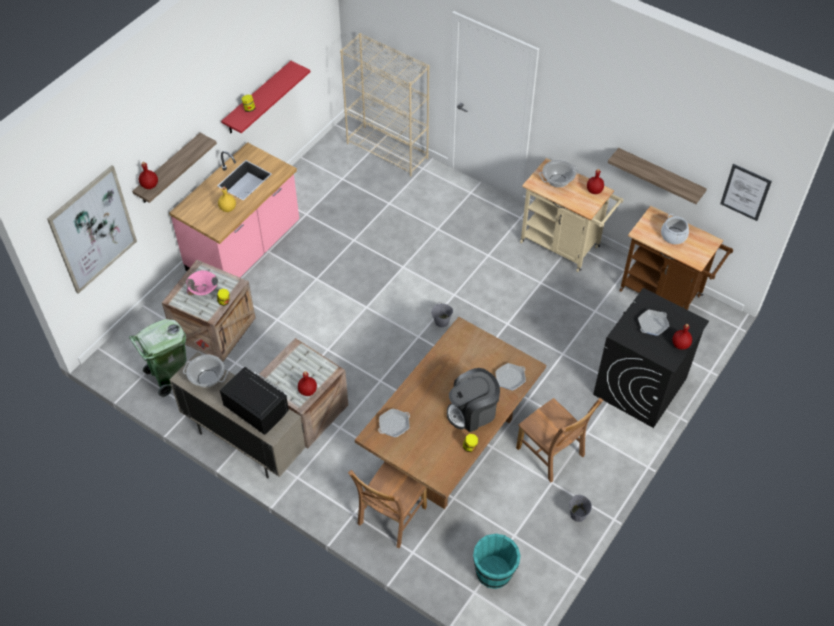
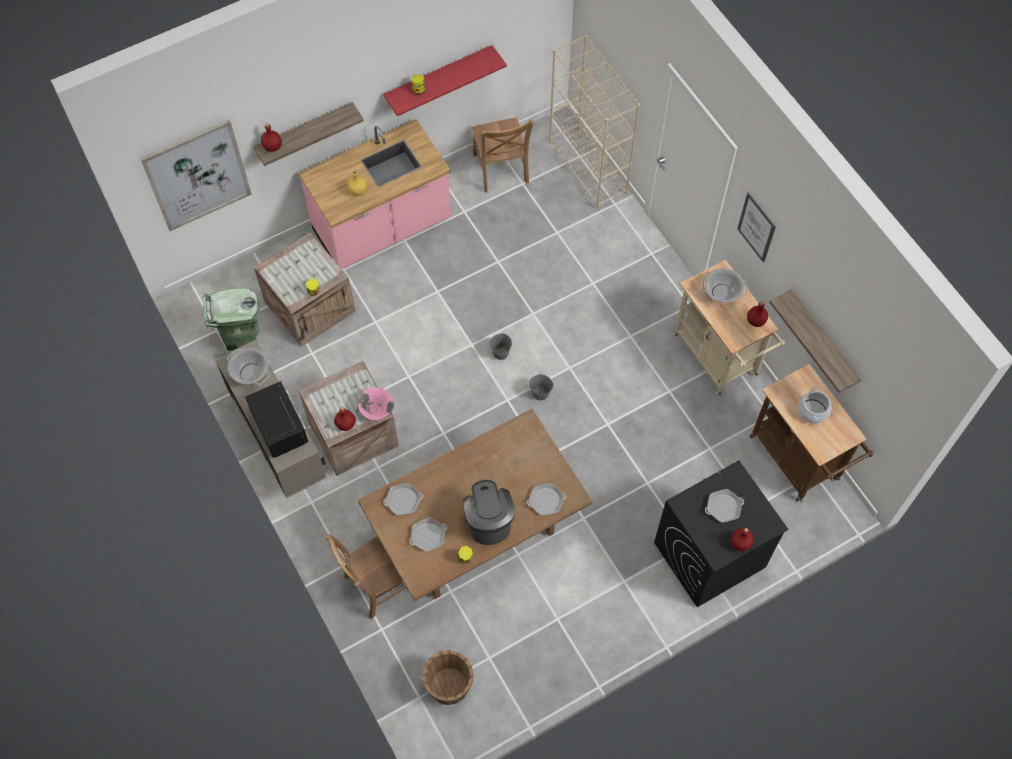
camera: 25 degrees right, 10 degrees up
pink bowl [186,270,218,295] -> pink bowl moved to [357,387,394,420]
coffee machine [447,368,500,432] -> coffee machine turned 75 degrees clockwise [463,480,515,545]
turquoise bucket [473,534,521,589] -> brown bucket [422,650,473,705]
brown chair [516,398,603,483] -> brown chair moved to [471,118,534,193]
grey bucket [569,495,592,522] -> grey bucket moved to [489,333,512,360]
picture [720,164,772,221] -> picture moved to [737,192,776,262]
none -> frying pan [409,517,447,552]

